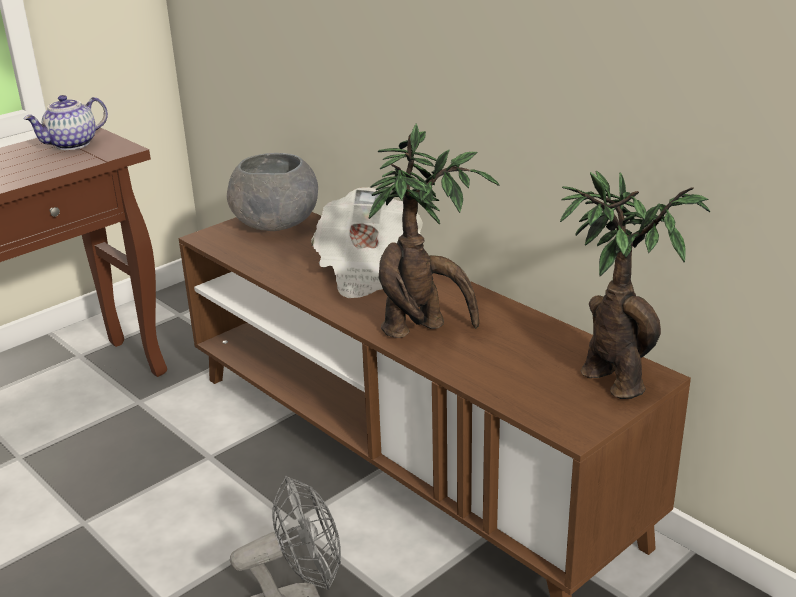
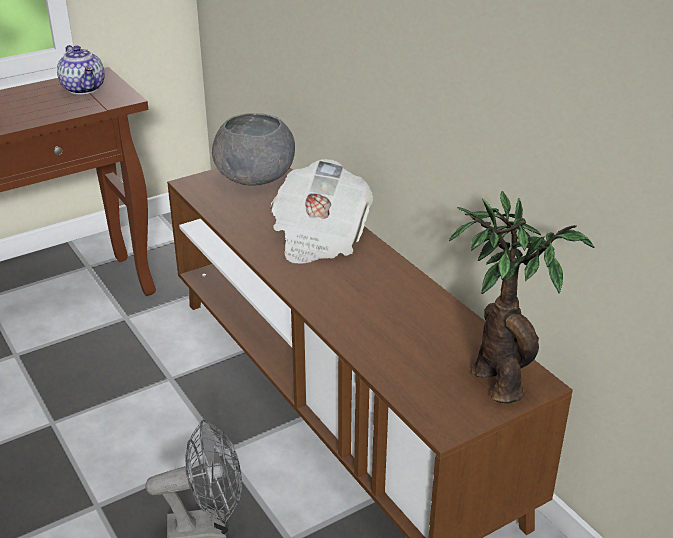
camera: 10 degrees right, 5 degrees up
teapot [23,95,108,150] -> teapot turned 90 degrees counterclockwise [57,45,105,95]
potted plant [369,123,500,338] -> none

